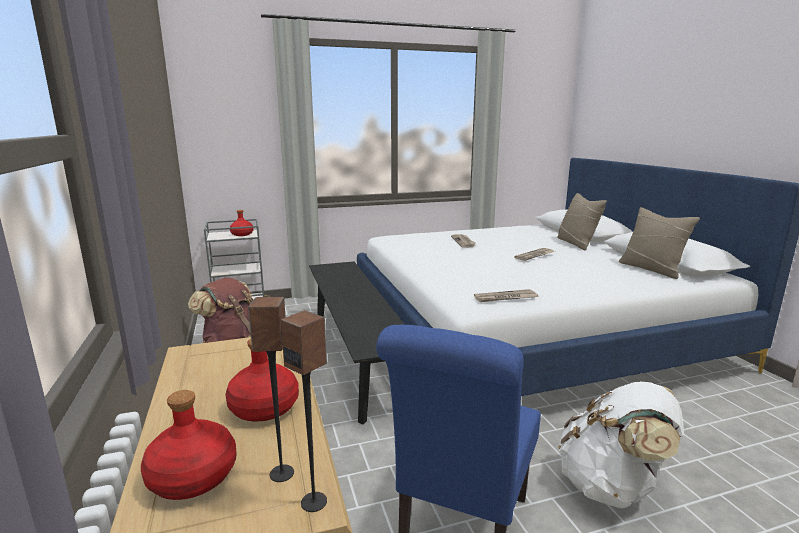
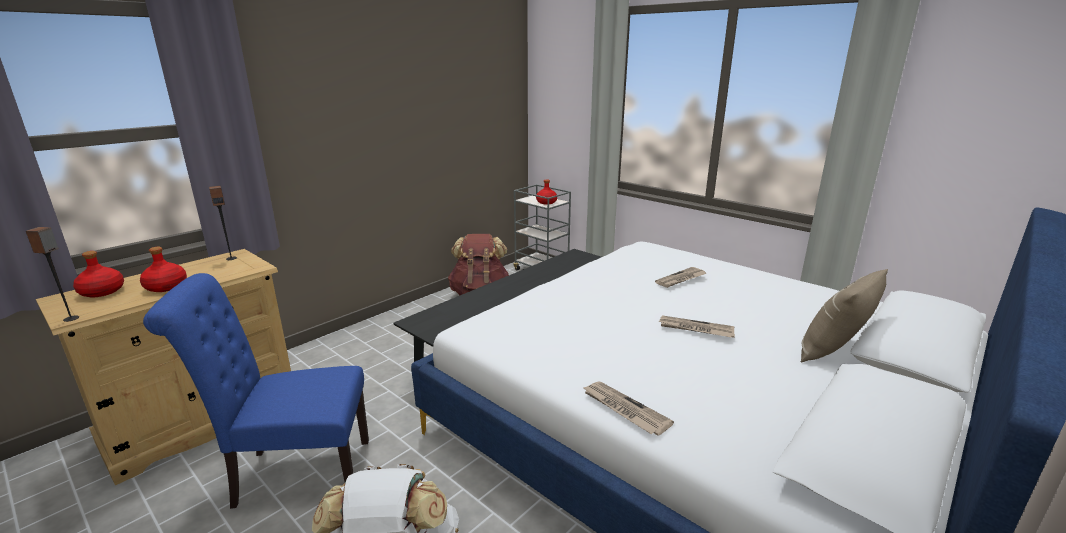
camera: 60 degrees right, 5 degrees up
speaker [248,297,294,482] -> speaker moved to [209,186,237,260]
newspaper [474,289,538,302] -> newspaper moved to [582,381,674,436]
beige pillow [619,207,700,279] -> none

